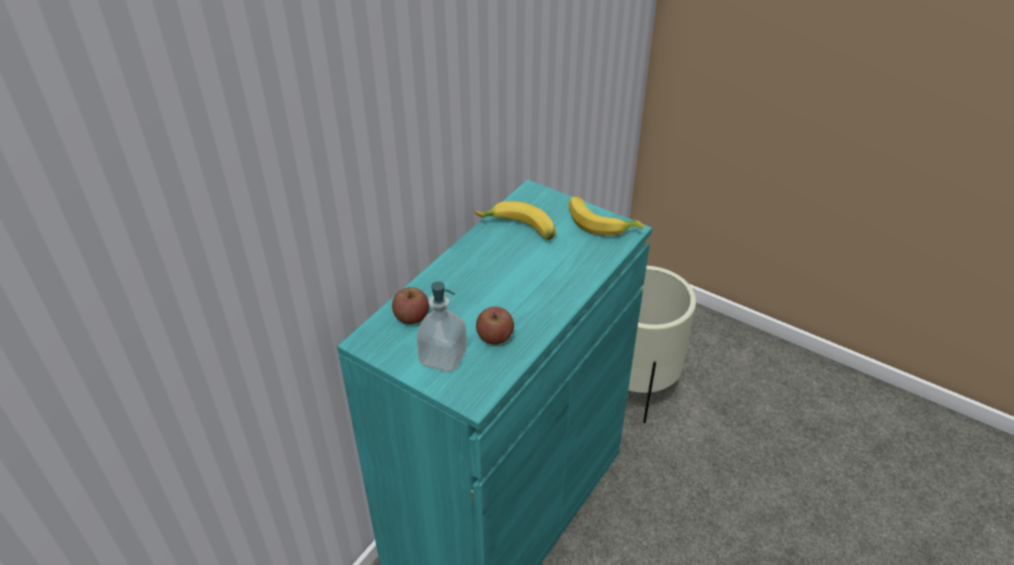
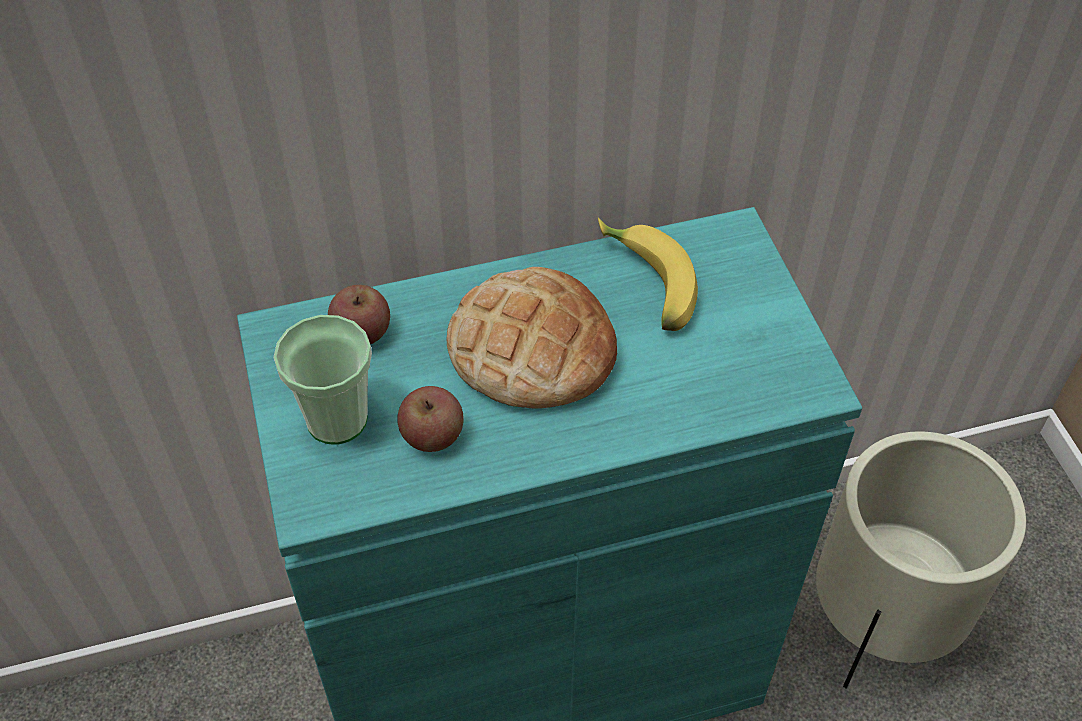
camera: 40 degrees right, 10 degrees up
soap dispenser [417,282,467,372] -> cup [273,315,372,445]
banana [568,196,644,236] -> none
none -> bread [447,267,617,409]

